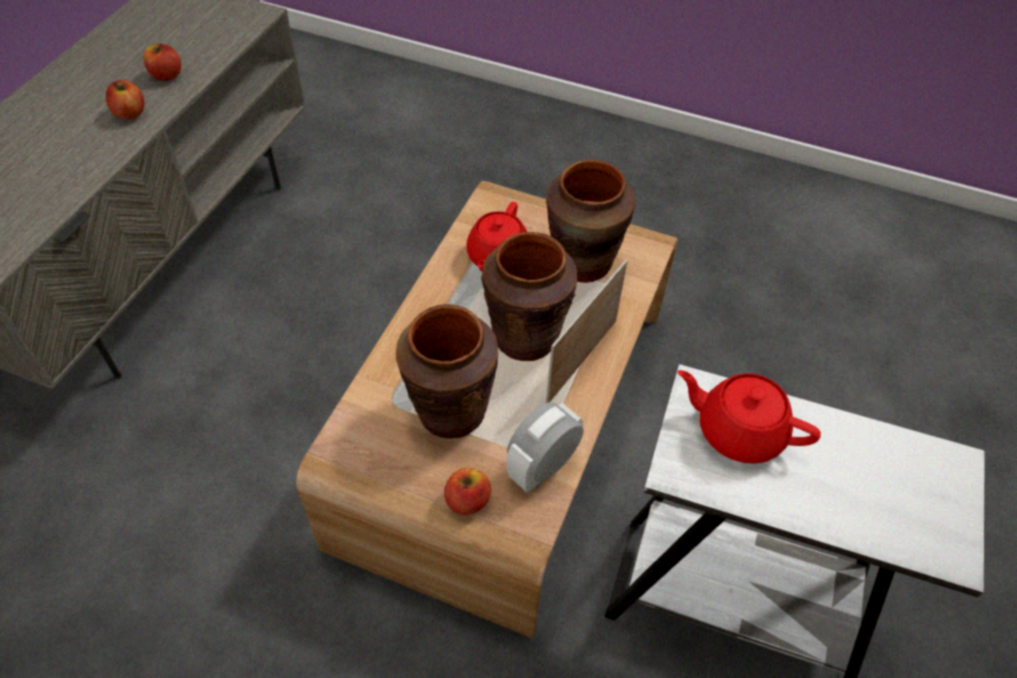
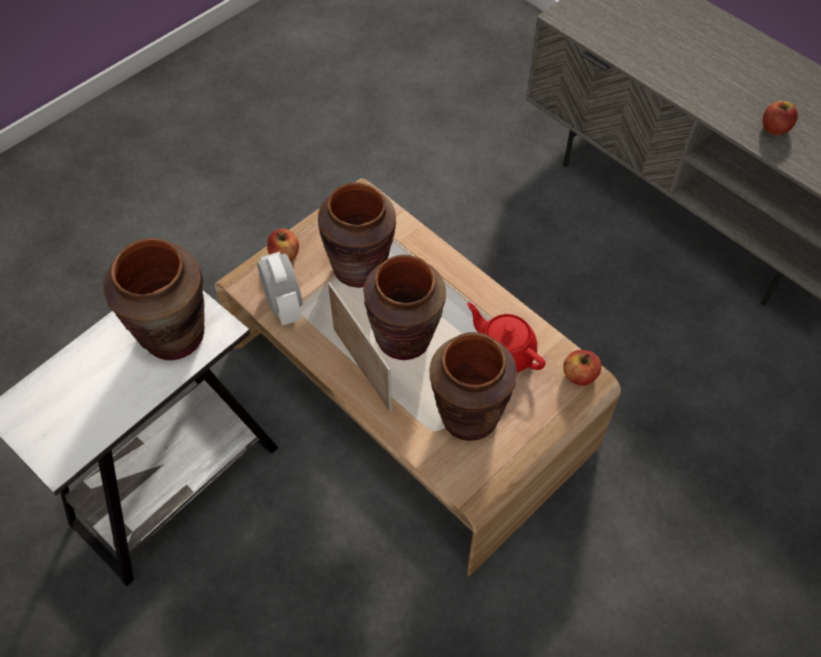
camera: 115 degrees right, 5 degrees up
apple [106,80,144,120] -> apple moved to [564,350,601,386]
red teapot [677,370,821,464] -> brown vase [103,238,205,360]

